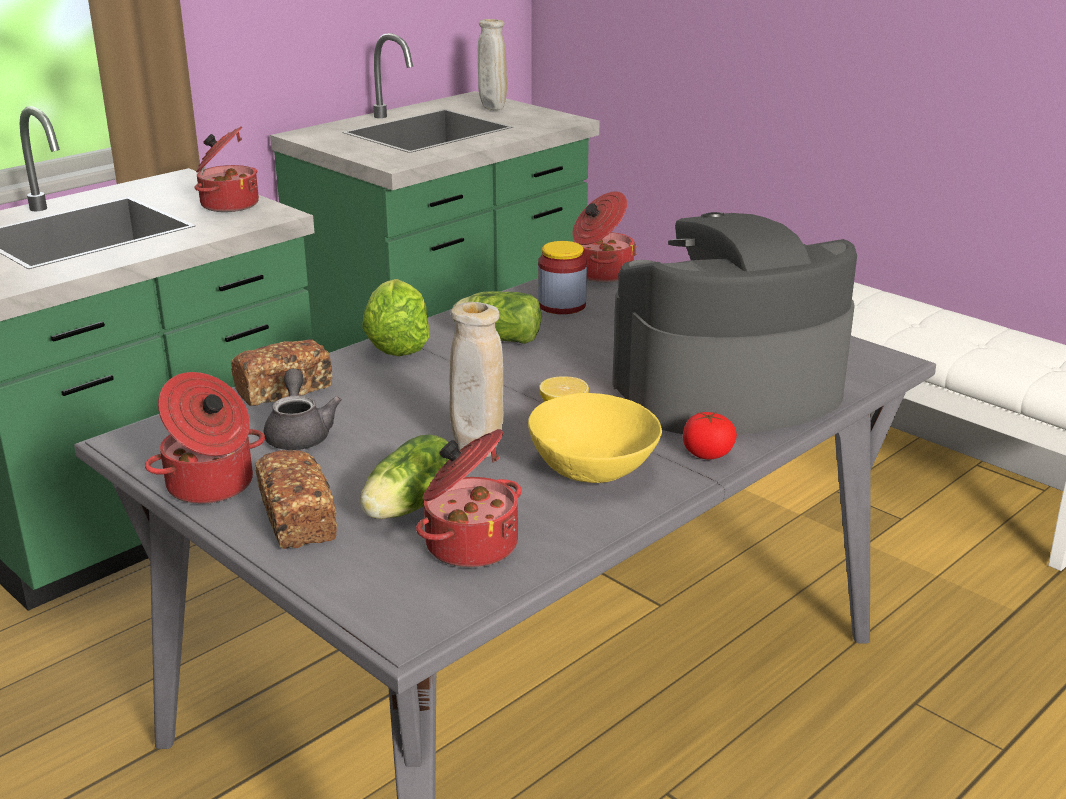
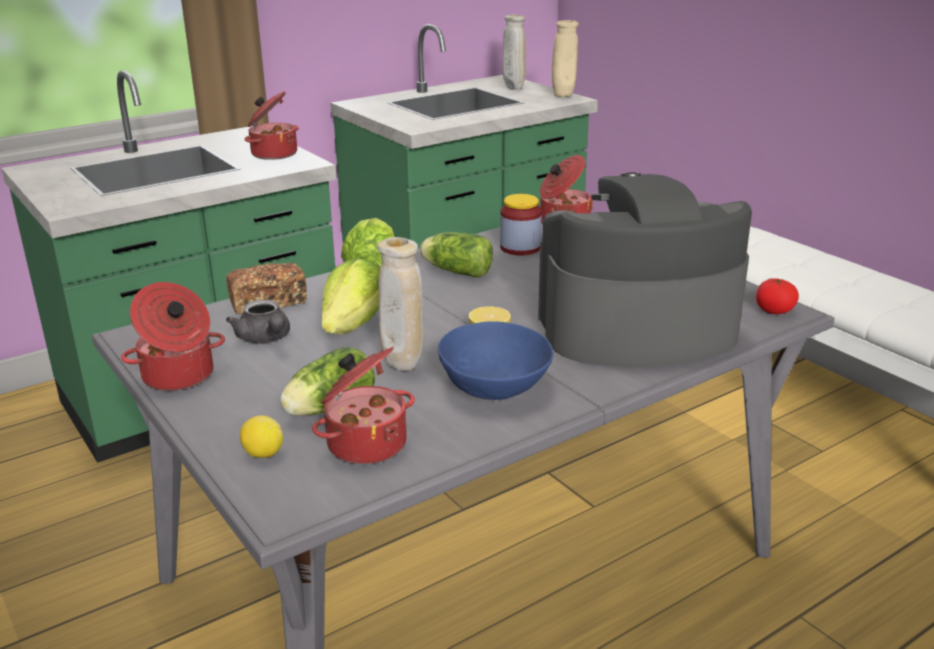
camera: 10 degrees right, 0 degrees up
bread [255,450,337,549] -> none
grey teapot [264,369,341,450] -> grey teapot turned 150 degrees clockwise [226,300,290,344]
yellow bowl [528,393,662,483] -> blue bowl [438,321,554,400]
tomato [683,412,737,460] -> tomato moved to [756,278,799,314]
none -> lemon [240,415,283,458]
none -> lettuce [321,258,380,334]
none -> beige vase [552,20,579,97]

